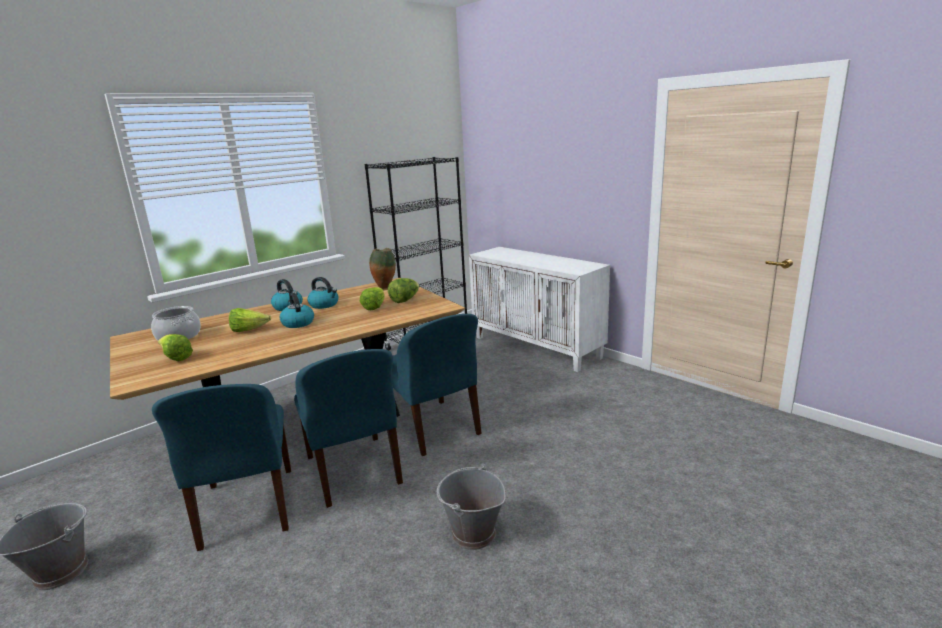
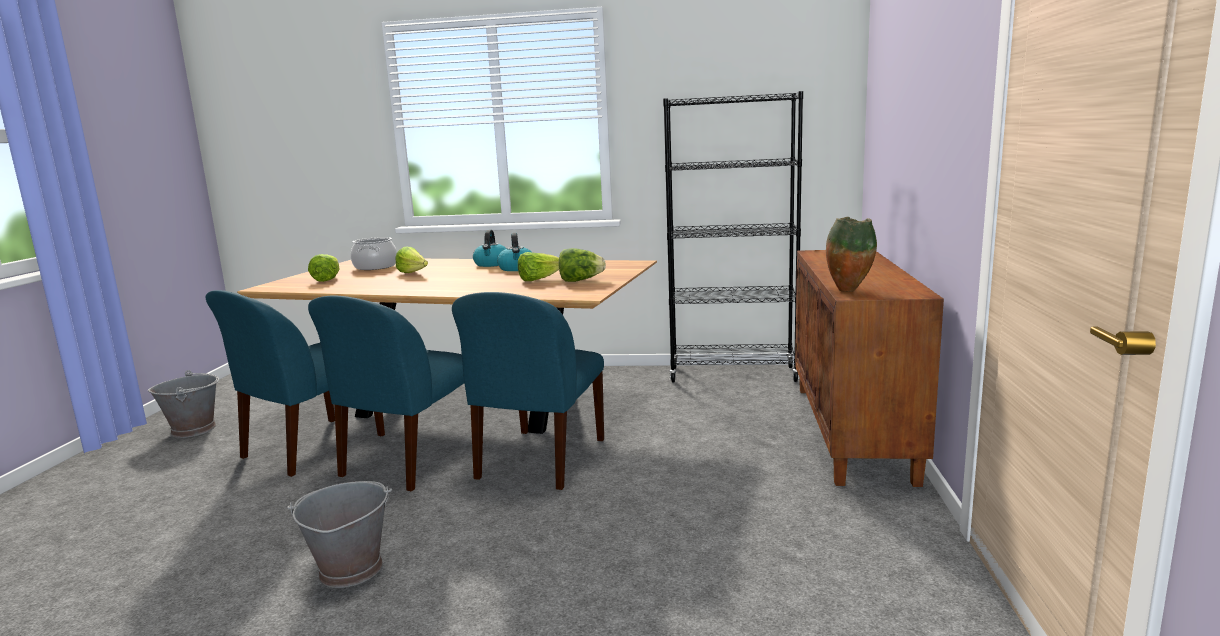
camera: 50 degrees right, 5 degrees down
kettle [280,293,314,328] -> none
vase [369,248,396,289] -> vase moved to [826,217,877,292]
white cabinet [469,247,610,372] -> brown cabinet [795,250,944,487]

